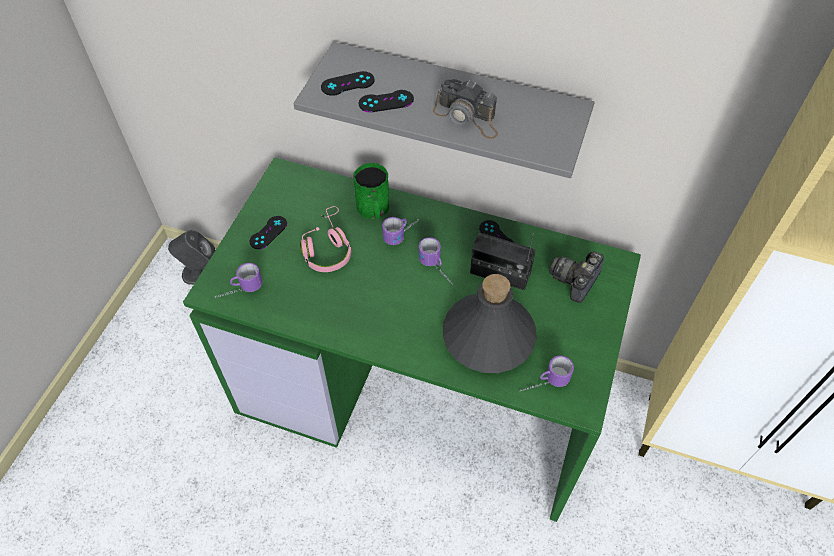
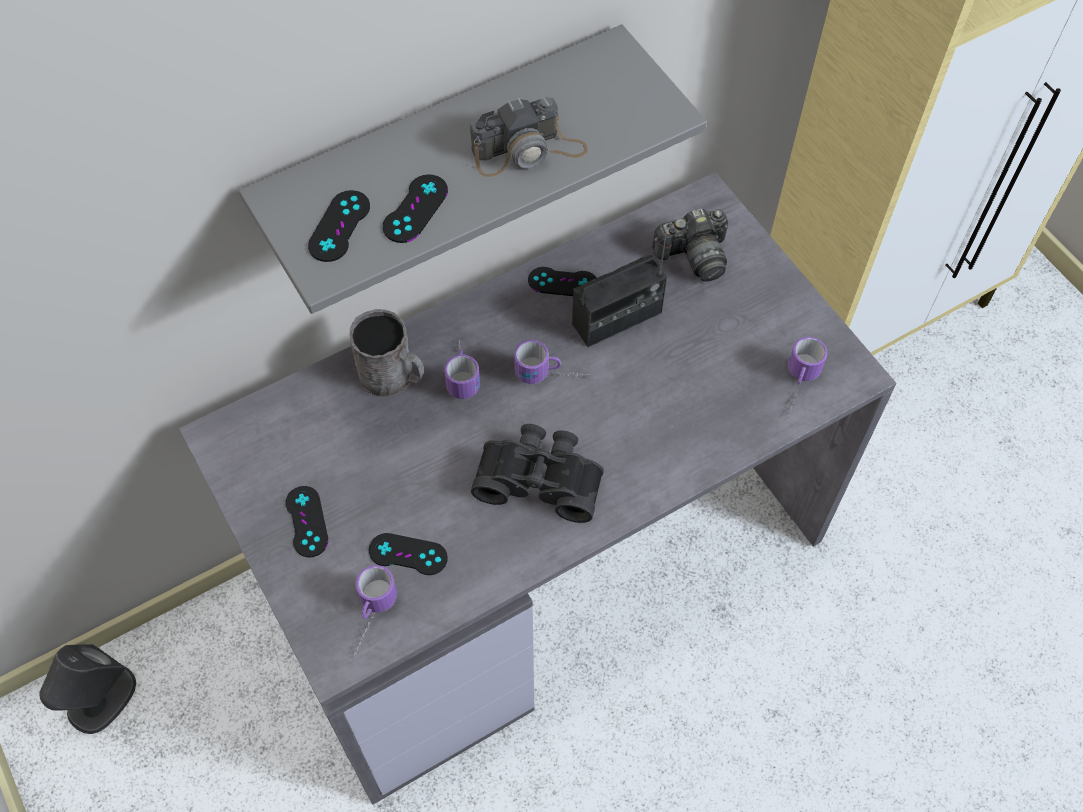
camera: 50 degrees left, 5 degrees up
green desk [183,157,641,522] -> grey desk [179,172,897,805]
pink headphones [300,206,351,272] -> none
green mug [354,163,389,219] -> grey mug [350,309,424,397]
grey bottle [443,274,537,373] -> none
camera [549,252,604,303] -> camera turned 90 degrees counterclockwise [652,209,728,282]
none -> black game controller [369,533,448,575]
none -> black binoculars [471,424,604,523]

